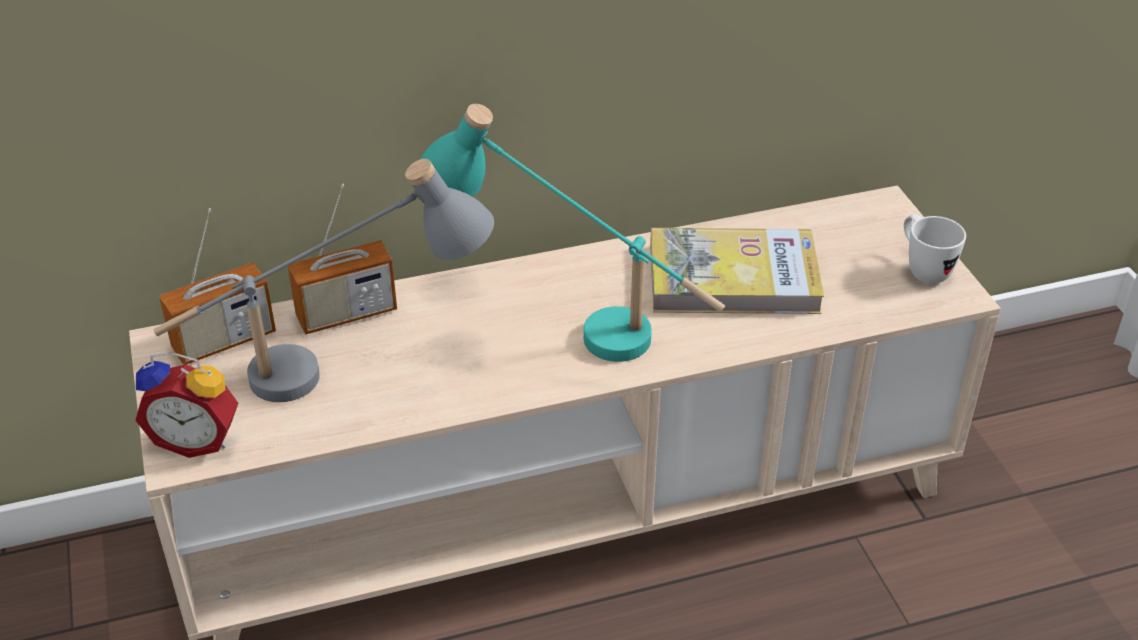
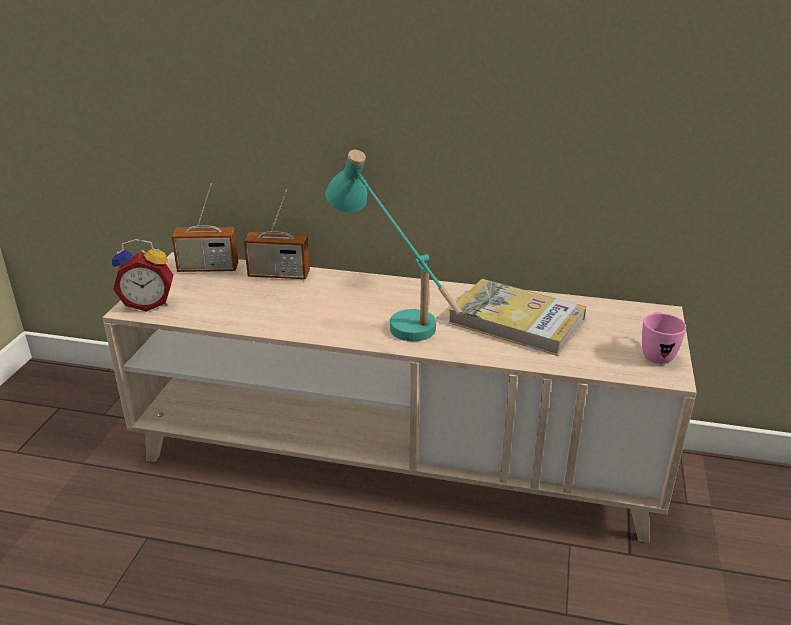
camera: 30 degrees right, 10 degrees down
alarm clock [135,352,238,458] -> alarm clock turned 45 degrees counterclockwise [112,239,173,312]
grey table lamp [154,159,494,402] -> none
white mug [904,214,966,284] -> pink mug [642,312,687,364]

